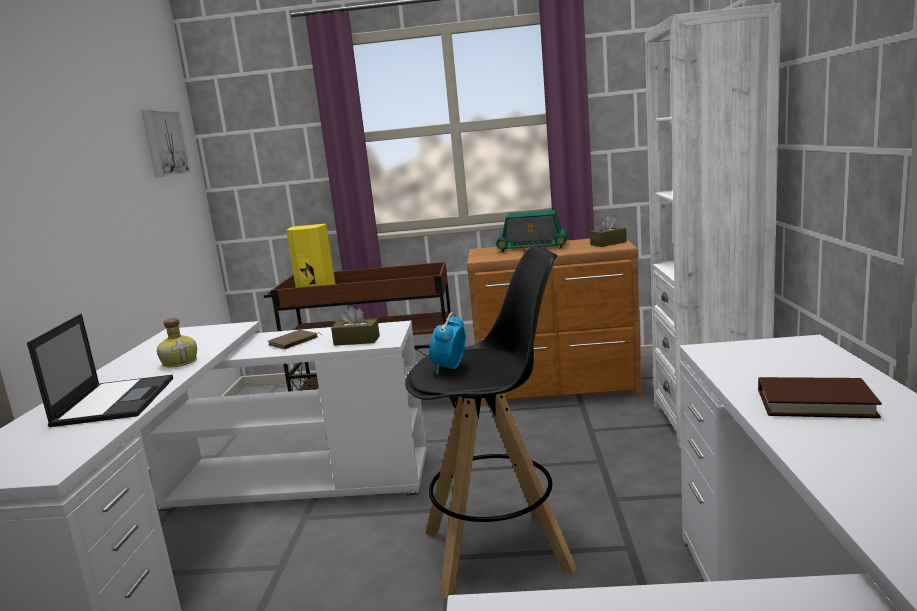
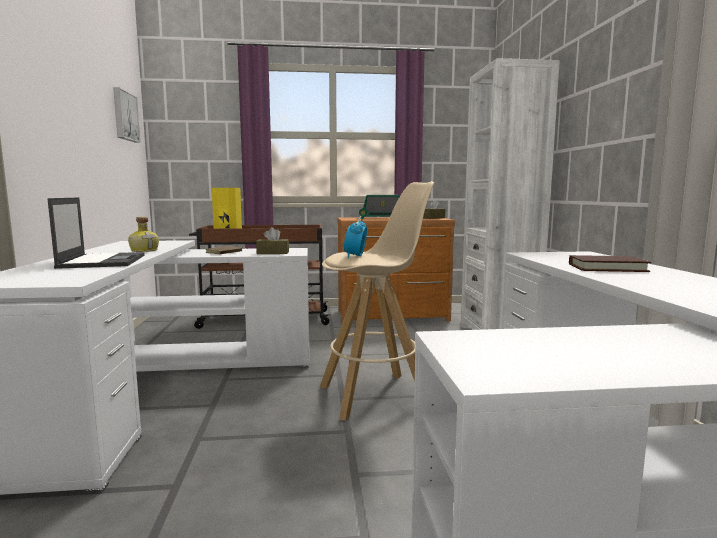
camera: 10 degrees left, 5 degrees down
black stool [405,246,577,599] -> beige stool [320,181,435,420]

